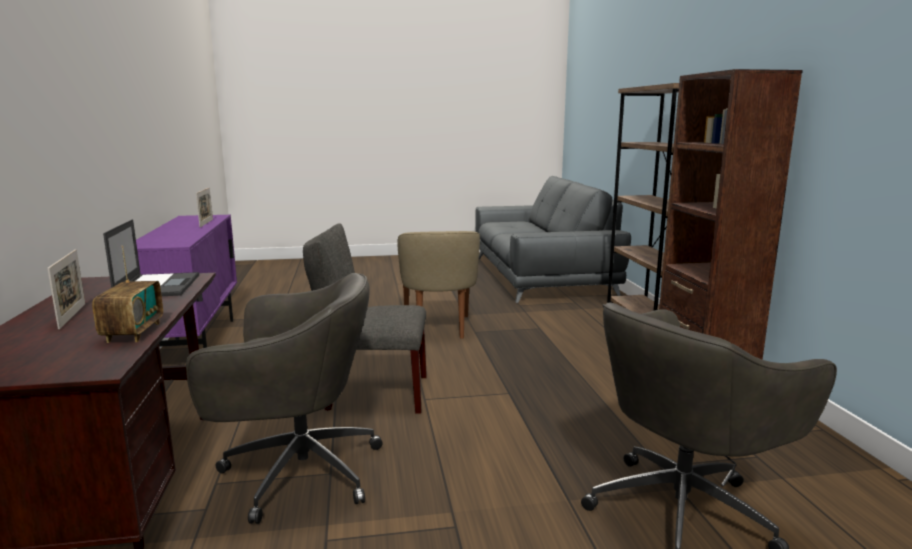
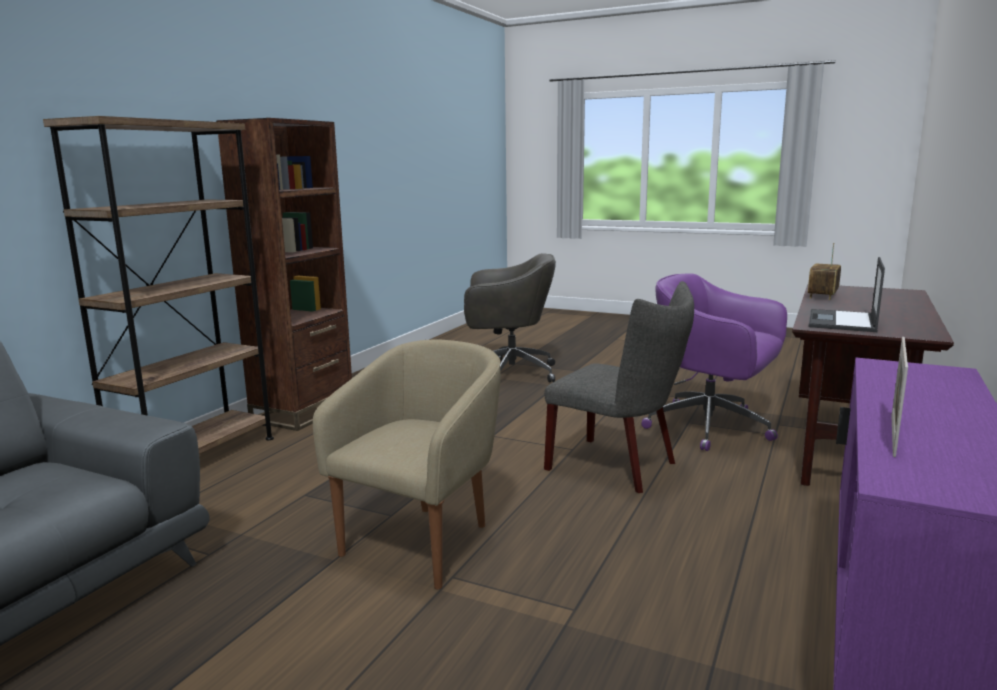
camera: 145 degrees left, 0 degrees up
picture frame [47,249,85,330] -> none
grey office chair [186,273,383,524] -> purple office chair [641,274,787,451]

